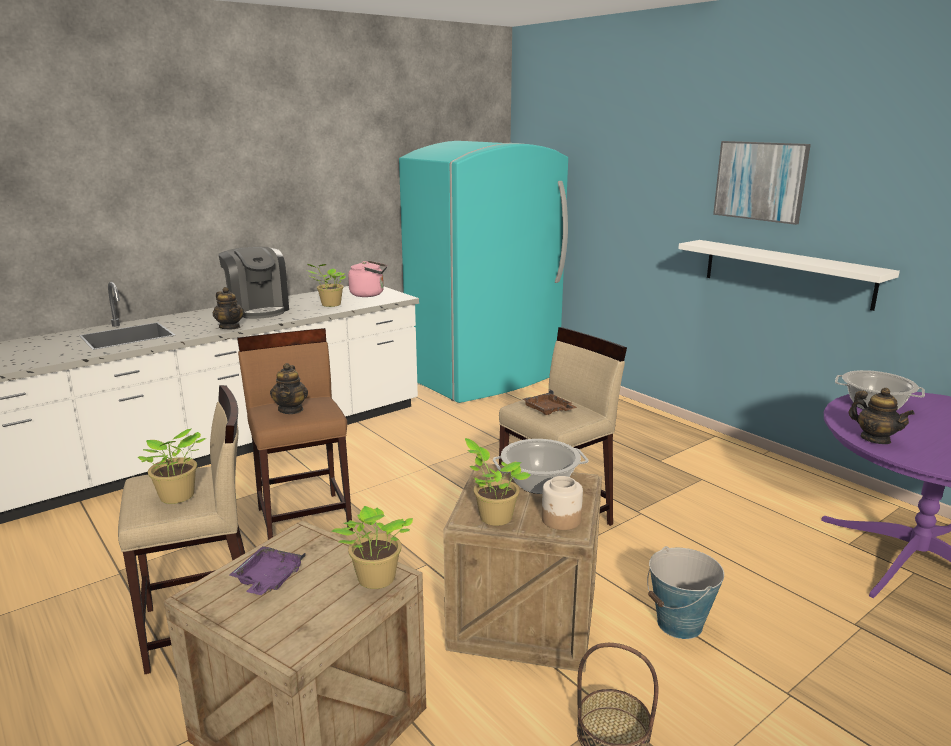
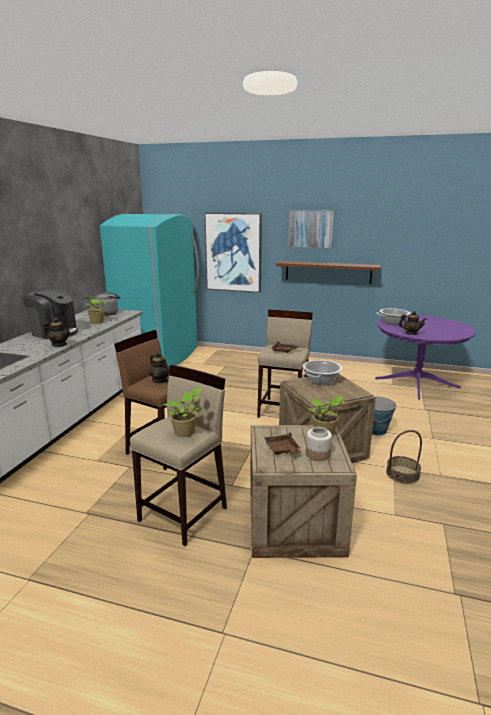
camera: 35 degrees left, 0 degrees up
purple tray [229,546,306,595] -> brown tray [264,432,301,455]
pink kettle [348,260,387,297] -> grey kettle [94,292,120,316]
potted plant [465,438,531,526] -> none
jar [542,476,583,530] -> jar moved to [306,427,332,461]
white shelf [678,240,900,311] -> brown shelf [276,261,380,284]
none -> picture [204,212,262,293]

